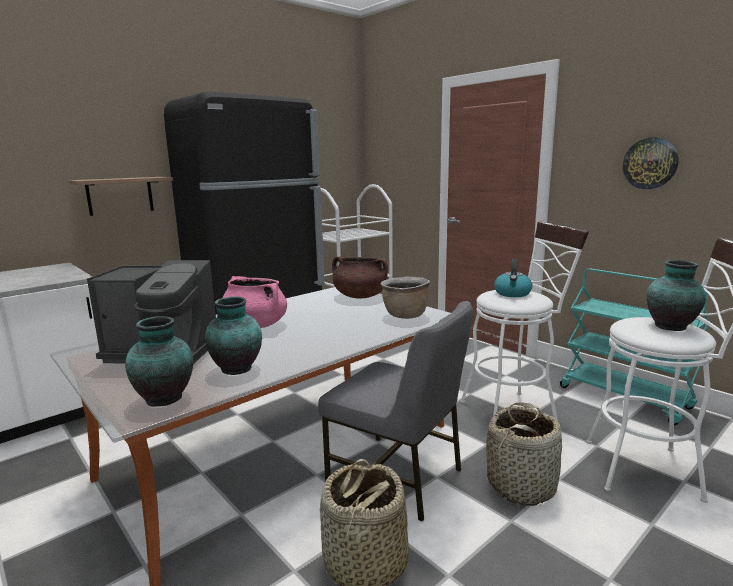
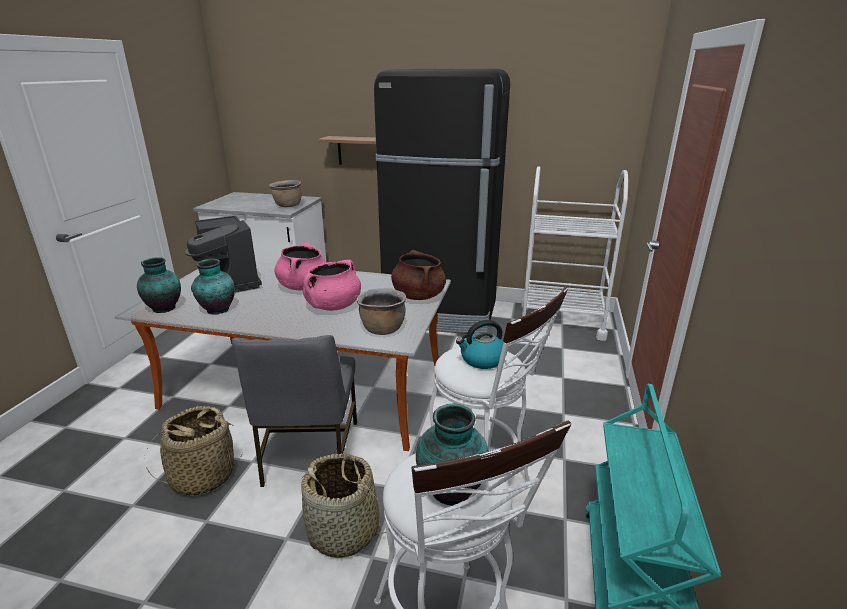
camera: 55 degrees right, 10 degrees up
wall clock [623,137,679,189] -> none
none -> brown cooking pot [269,180,302,207]
none -> pink cooking pot [303,260,361,311]

